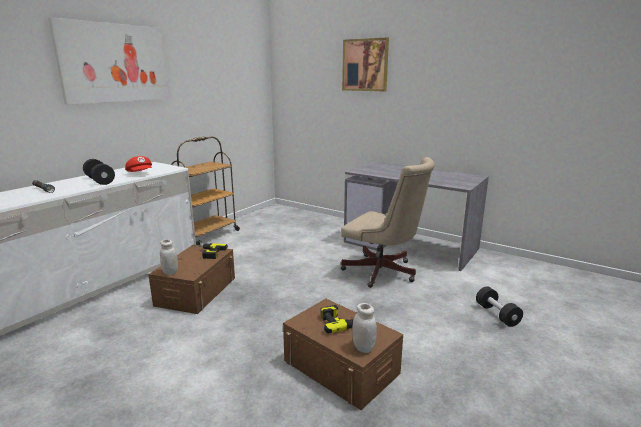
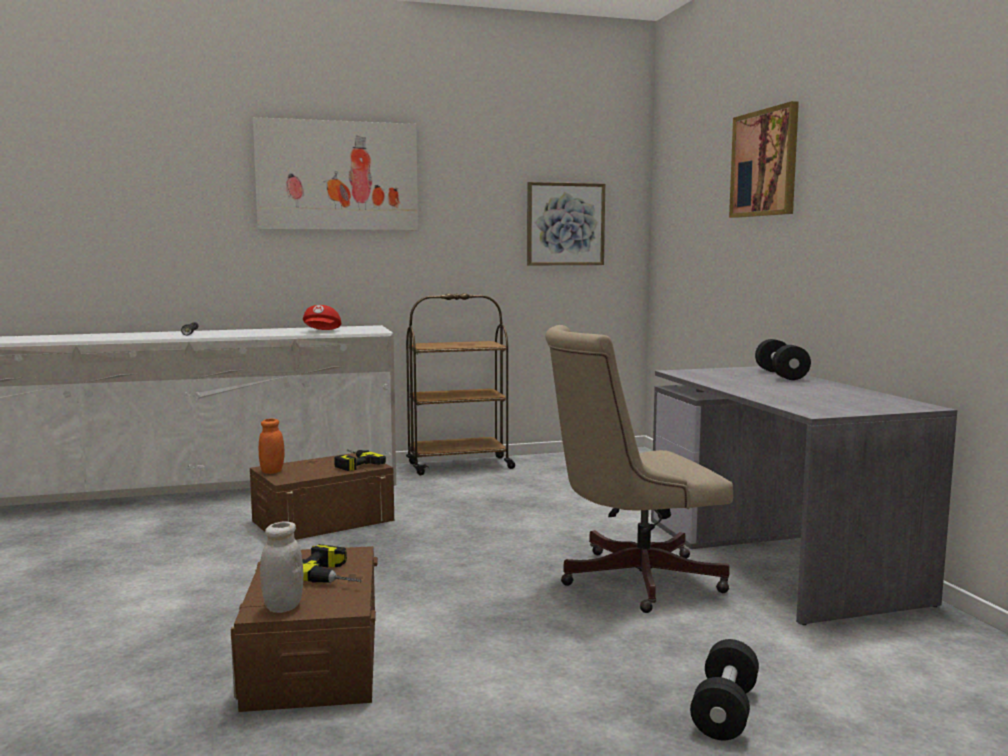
camera: 40 degrees right, 10 degrees down
black dumbbell [83,159,115,185] -> black dumbbell moved to [755,339,811,380]
white jar [160,239,178,275] -> orange jar [259,419,285,474]
beige office chair [341,157,435,288] -> beige office chair turned 90 degrees clockwise [545,325,733,613]
none -> picture [527,182,605,265]

